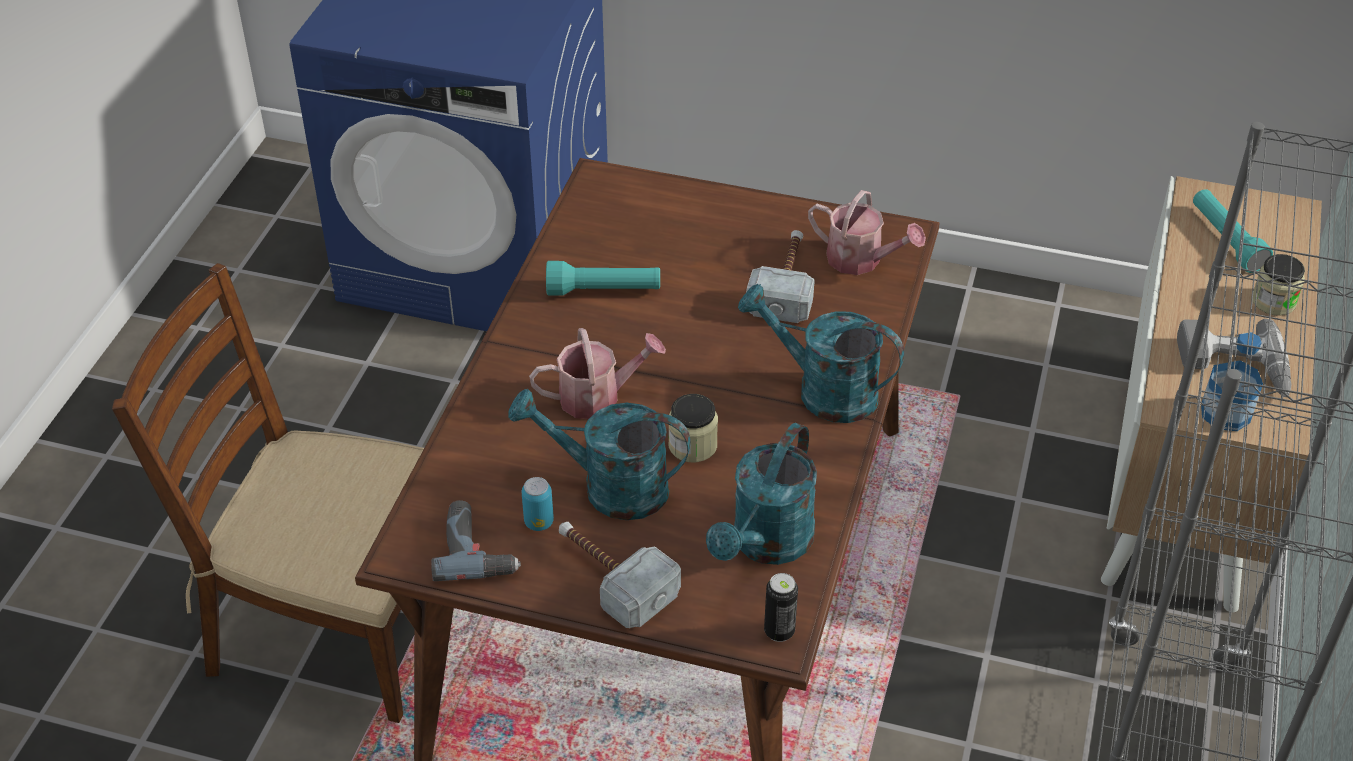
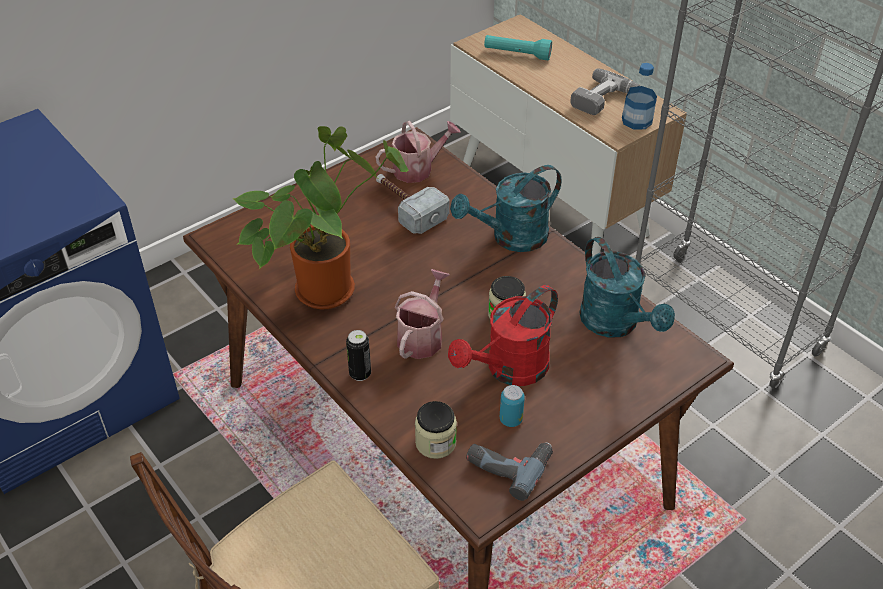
camera: 55 degrees left, 0 degrees up
turquoise watering can [508,389,691,520] -> red watering can [448,285,558,386]
turquoise flashlight [546,261,660,295] -> potted plant [232,126,409,309]
hammer [559,522,681,628] -> none
can [764,573,798,642] -> can moved to [346,330,371,381]
jar [1253,254,1305,316] -> jar moved to [415,401,457,459]

